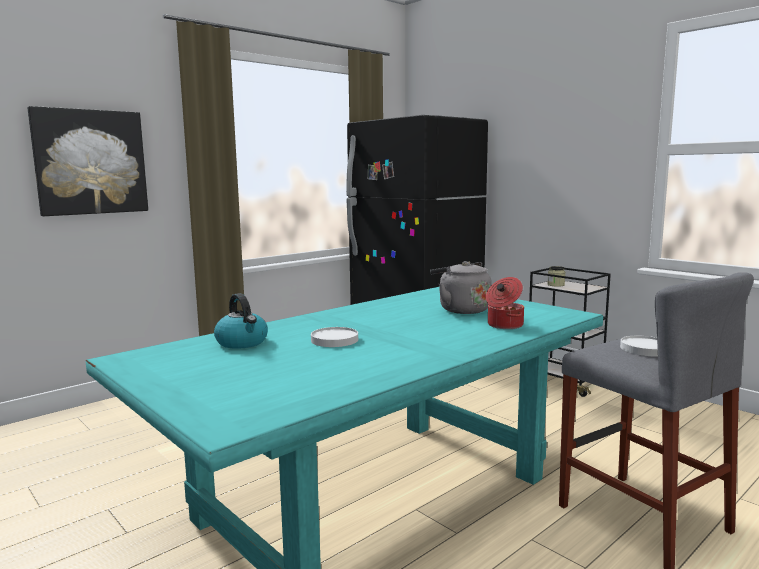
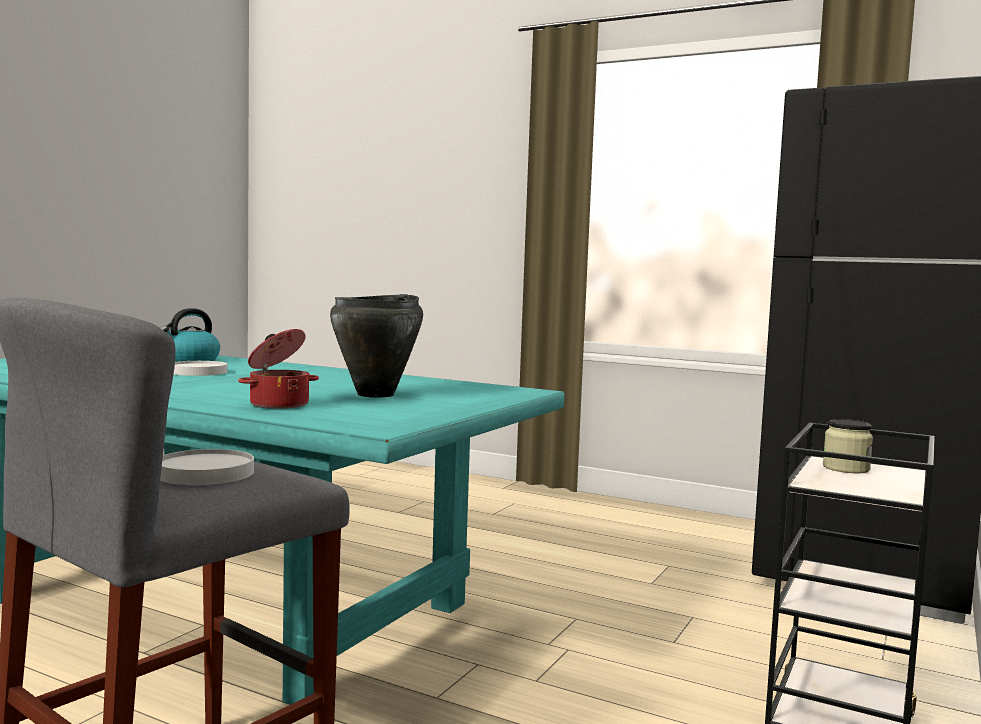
camera: 70 degrees right, 5 degrees down
picture [28,106,148,216] -> none
grey kettle [430,261,492,314] -> black cooking pot [330,294,423,398]

